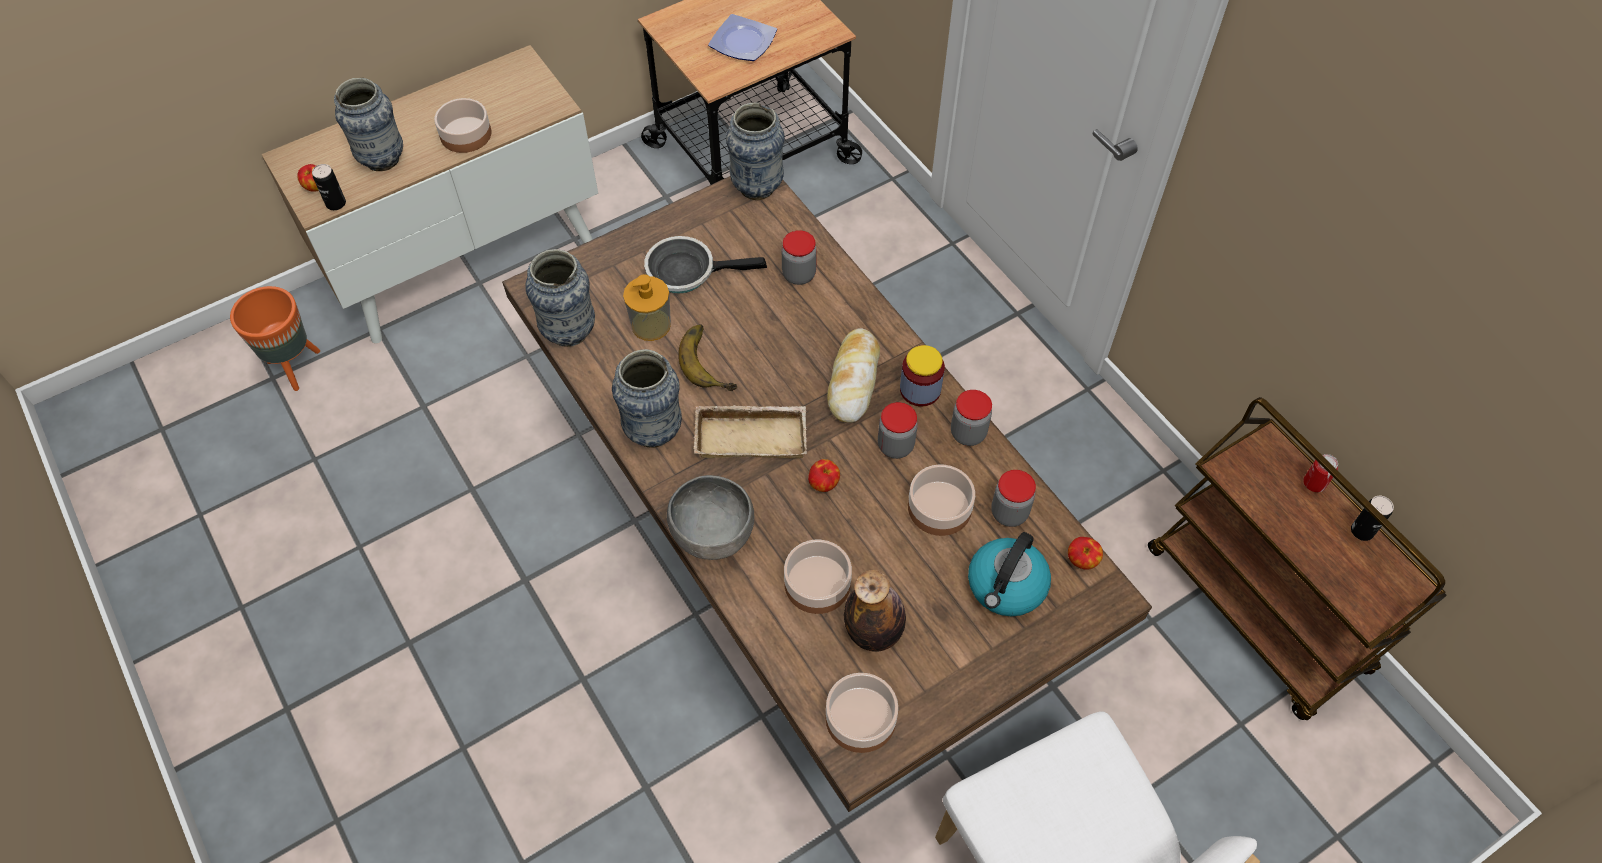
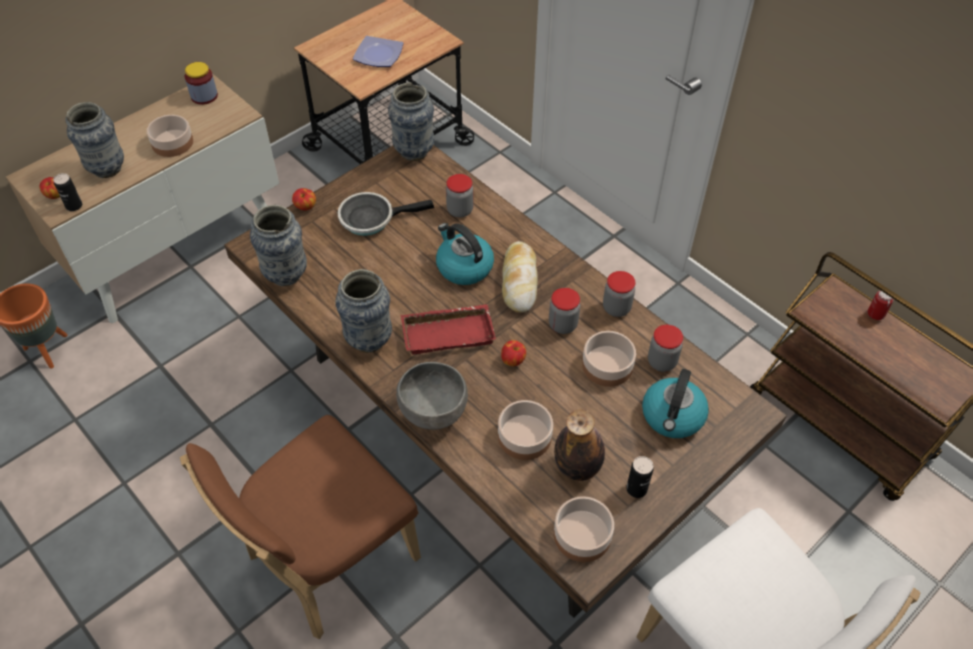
camera: 10 degrees left, 5 degrees down
soap dispenser [623,274,671,341] -> none
banana [678,324,737,391] -> none
beige tray [694,405,807,458] -> red tray [400,304,496,354]
jar [900,345,945,406] -> jar moved to [185,62,218,105]
apple [1068,537,1103,570] -> apple moved to [292,188,316,211]
can [1351,496,1394,541] -> can moved to [626,456,654,498]
none -> brown chair [180,415,421,639]
none -> kettle [436,223,494,285]

